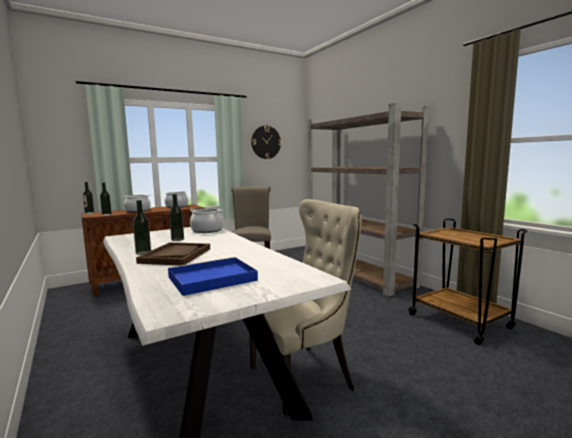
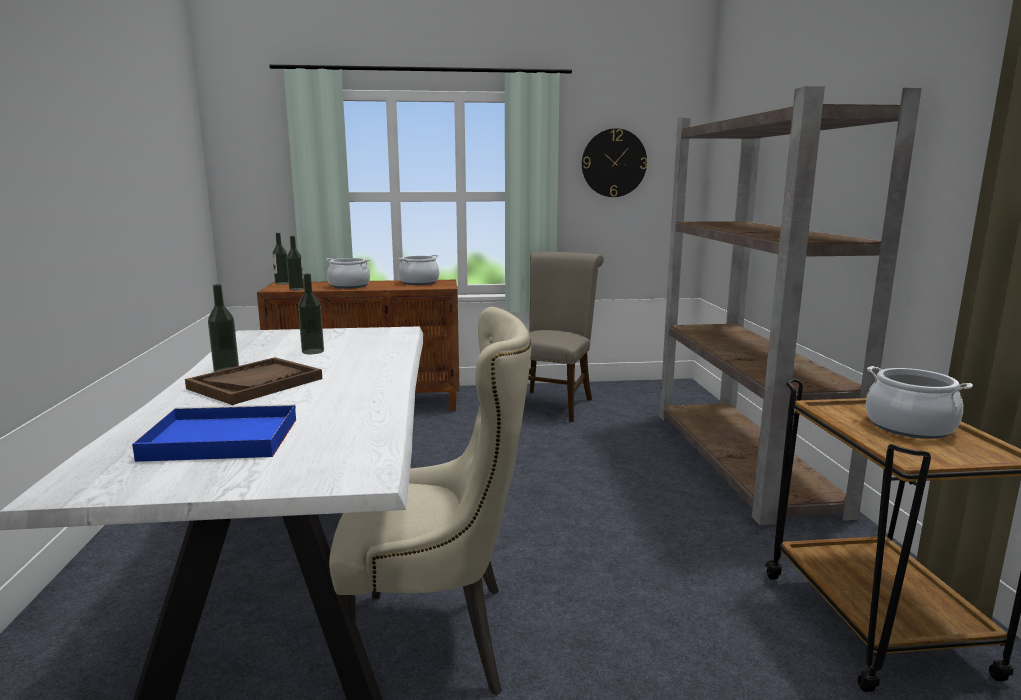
camera: 25 degrees right, 5 degrees up
cooking pot [190,208,224,233] -> cooking pot moved to [866,366,973,439]

